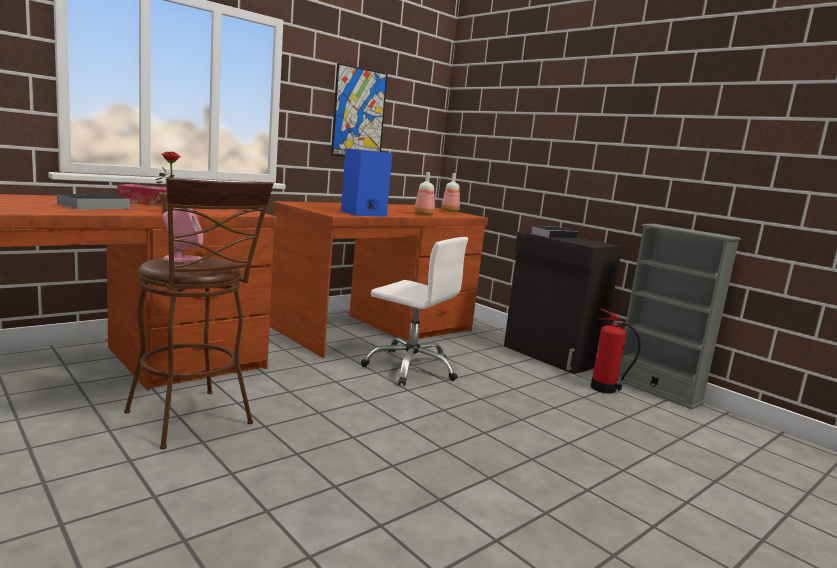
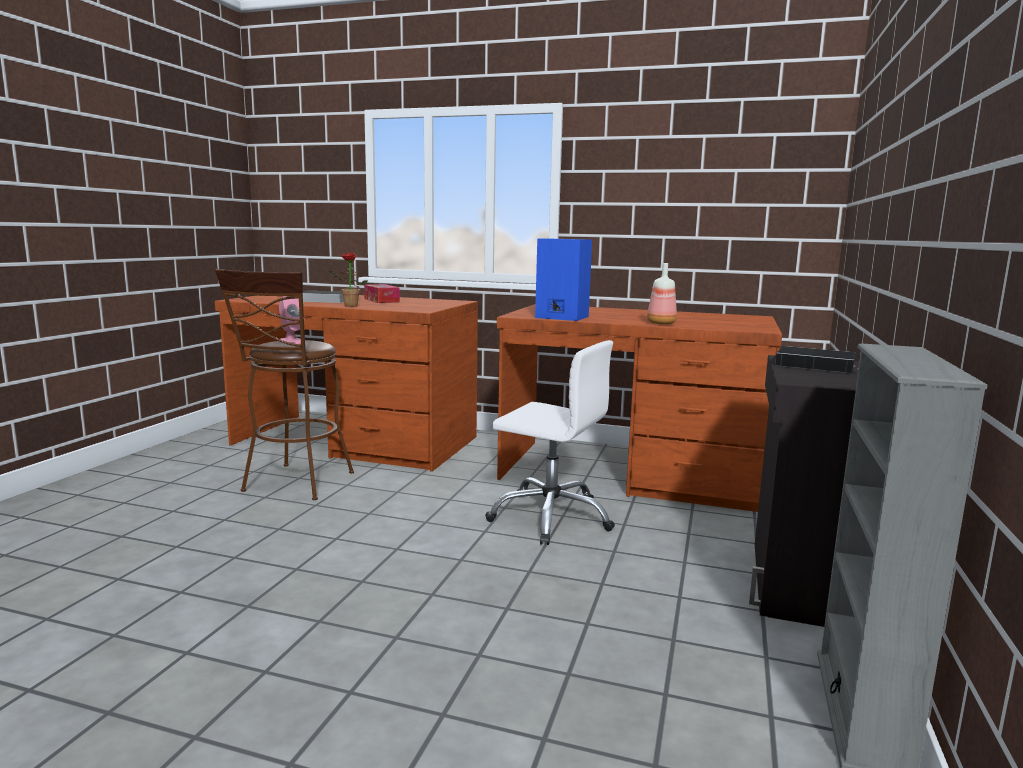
camera: 60 degrees right, 0 degrees up
picture [331,63,387,157] -> none
white office chair [361,237,468,386] -> white office chair turned 60 degrees counterclockwise [485,340,615,545]
bottle [441,173,460,212] -> none
fire extinguisher [591,309,641,394] -> none

